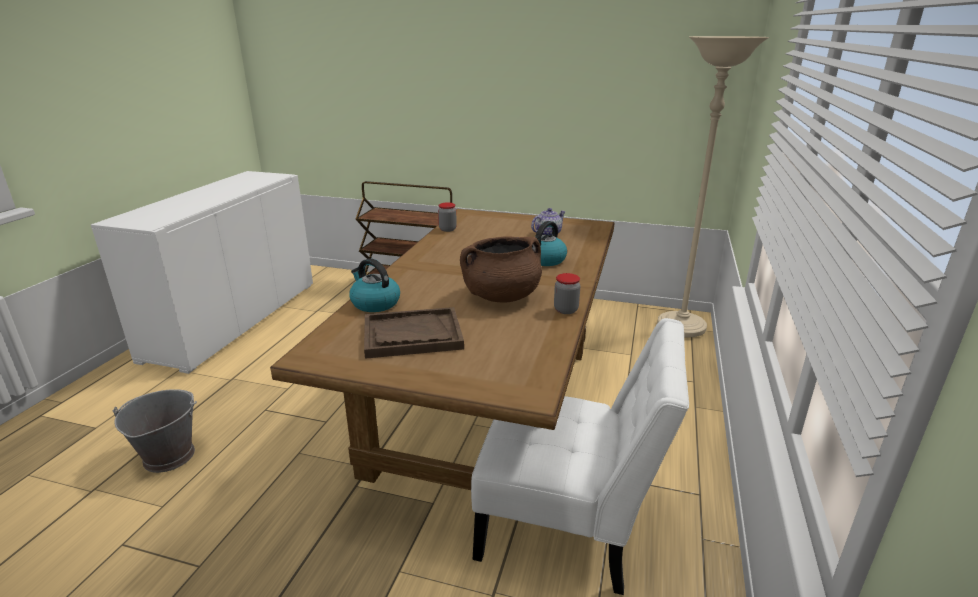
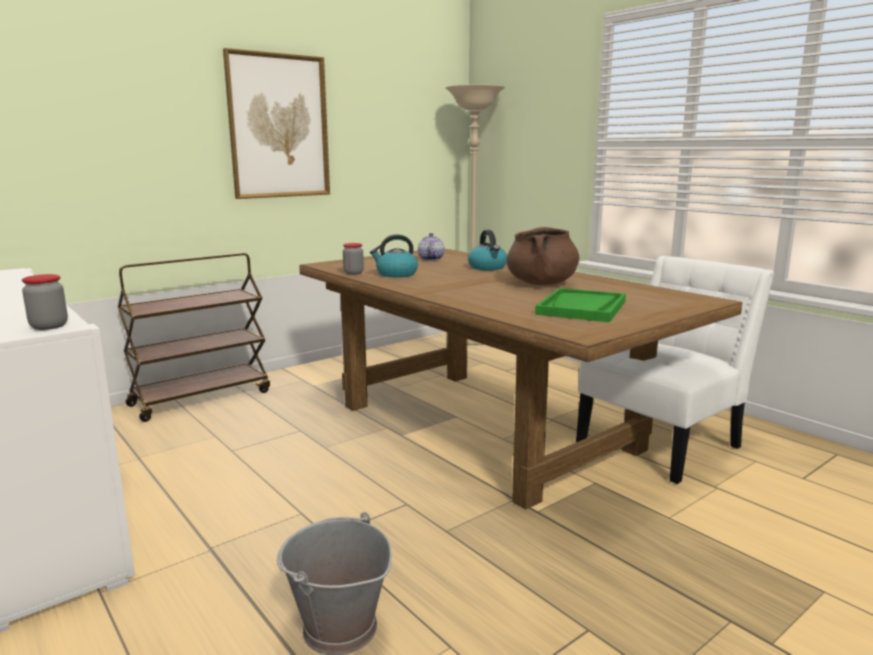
camera: 55 degrees left, 10 degrees down
kettle [350,258,400,312] -> kettle moved to [370,234,418,277]
brown tray [364,307,464,359] -> green tray [535,288,626,322]
jar [554,273,580,314] -> jar moved to [22,274,68,330]
none -> picture [223,48,330,199]

